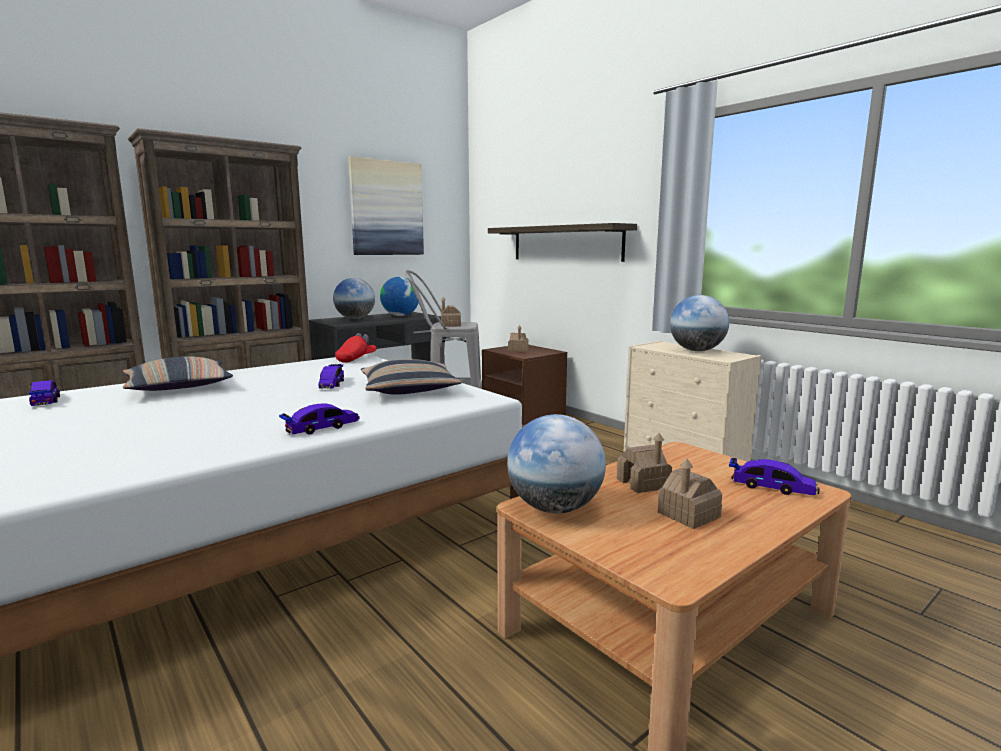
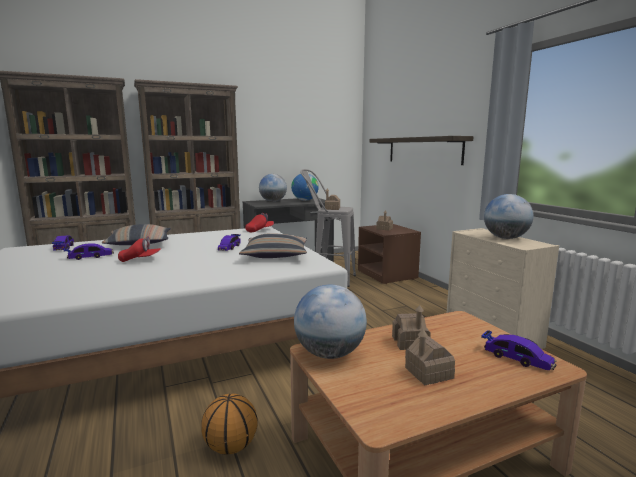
camera: 15 degrees right, 0 degrees up
toy car [279,403,360,435] -> toy car moved to [64,243,114,260]
picture [348,157,424,255] -> none
none -> red cap [118,236,161,262]
none -> basketball [202,394,258,455]

